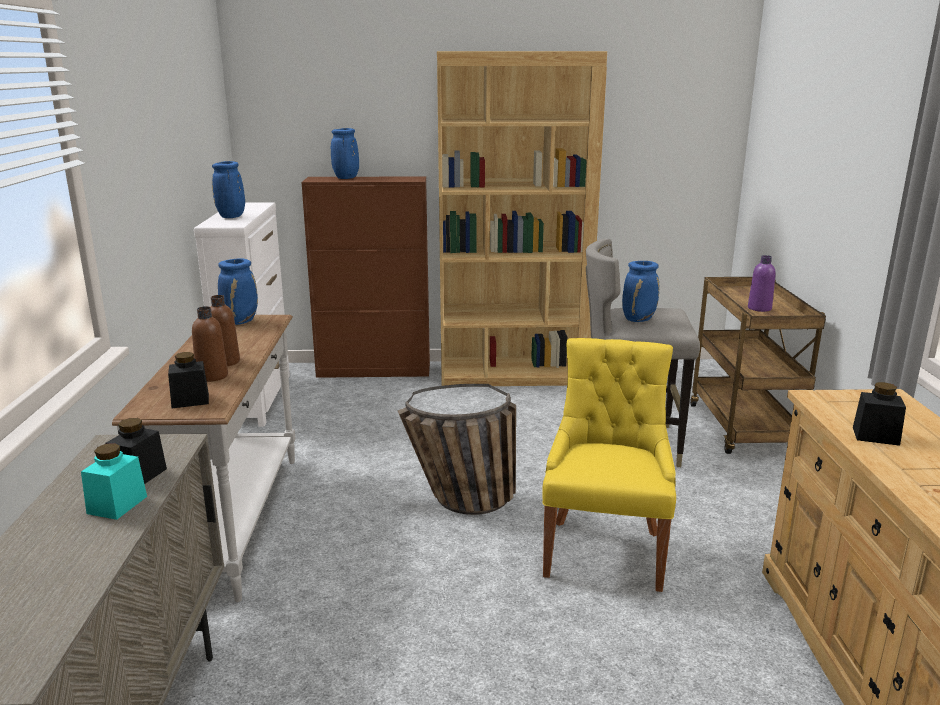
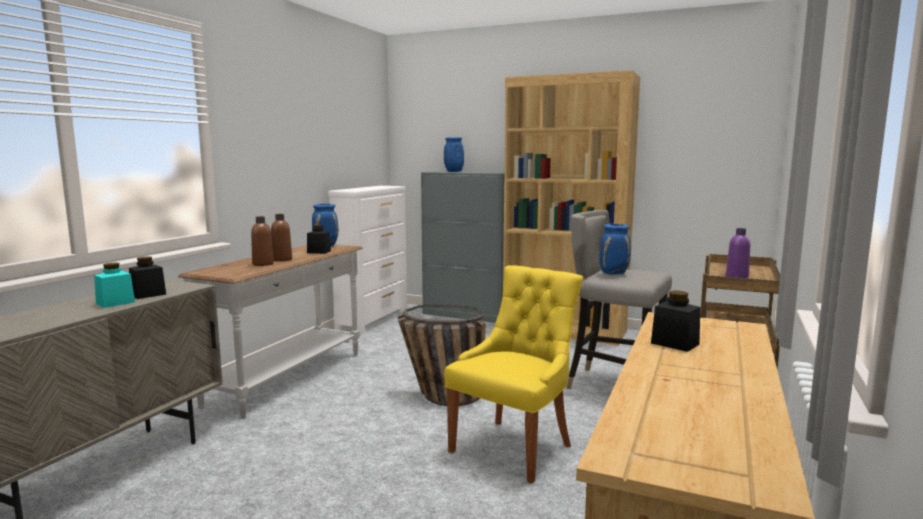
camera: 25 degrees right, 10 degrees down
black jar [168,352,209,408] -> black jar moved to [307,225,331,254]
blue vase [212,161,245,218] -> none
brown cabinet [301,176,430,378] -> grey cabinet [421,172,505,323]

